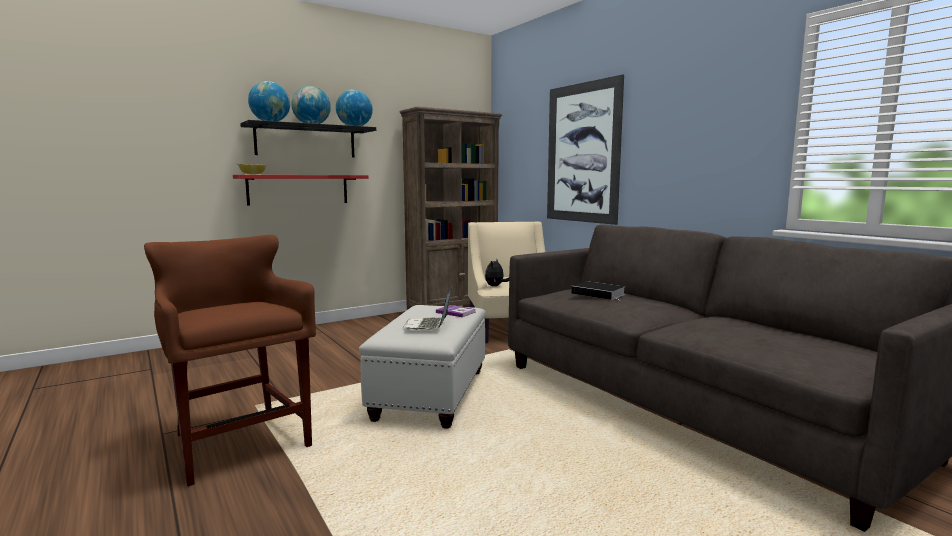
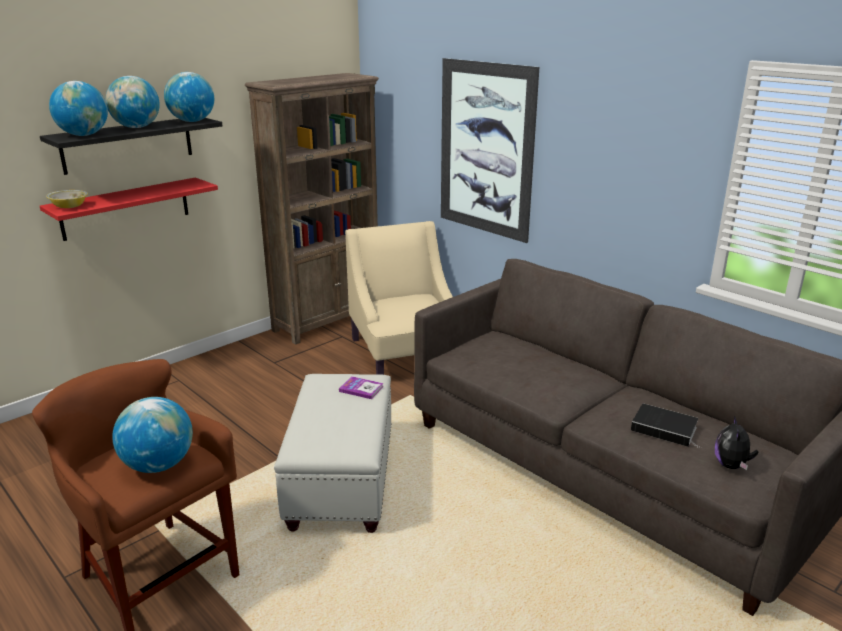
camera: 10 degrees left, 15 degrees up
laptop [404,288,452,330] -> none
plush toy [485,260,509,286] -> plush toy moved to [715,415,759,470]
book [571,281,625,300] -> book moved to [631,404,701,449]
none -> globe [112,397,193,473]

